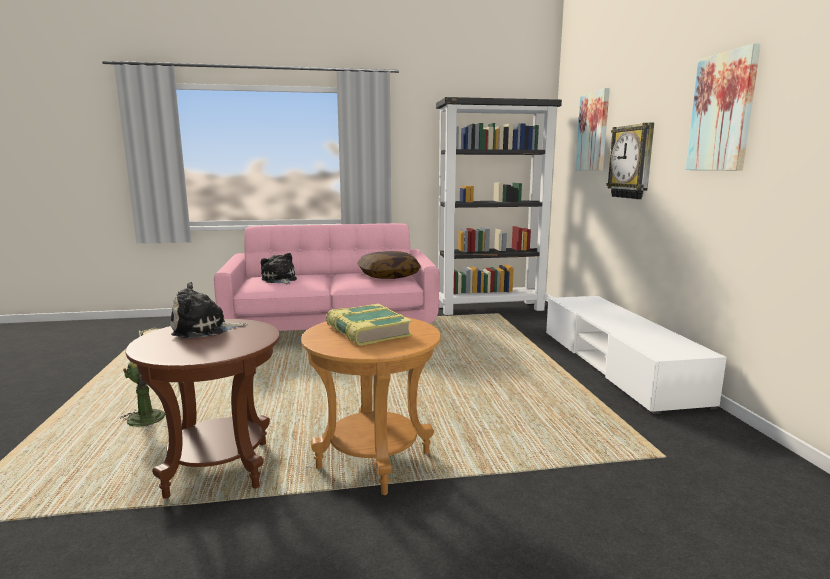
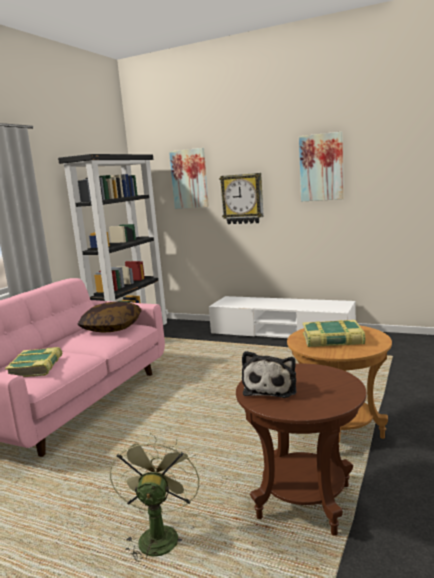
camera: 55 degrees left, 0 degrees up
plush toy [261,253,297,284] -> book [5,347,62,377]

